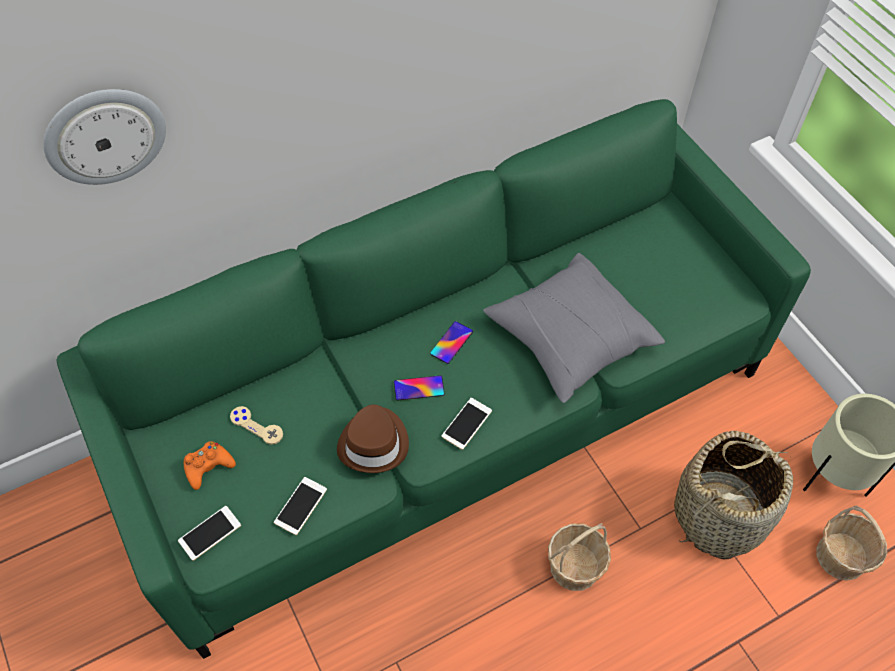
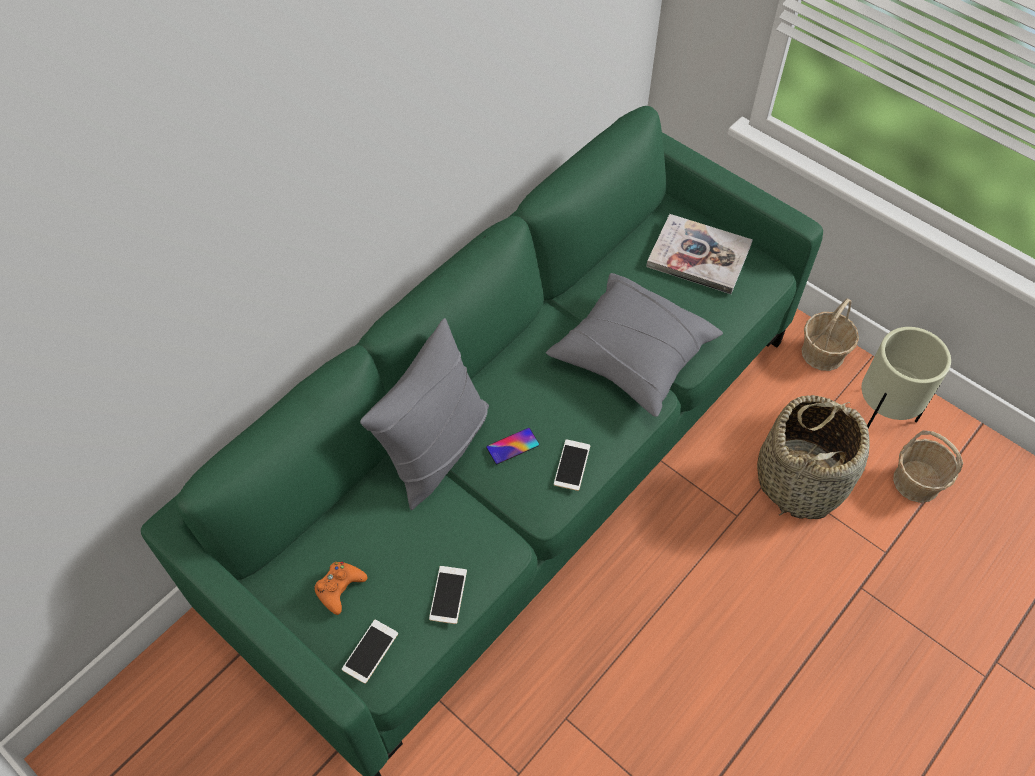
camera: 20 degrees left, 0 degrees up
wall clock [43,89,166,185] -> none
beige game controller [230,406,283,445] -> none
brown hat [337,405,409,473] -> none
phone [430,321,473,364] -> none
basket [548,523,611,591] -> basket moved to [801,299,859,371]
none -> grey pillow [360,318,489,510]
none -> book [646,214,753,294]

